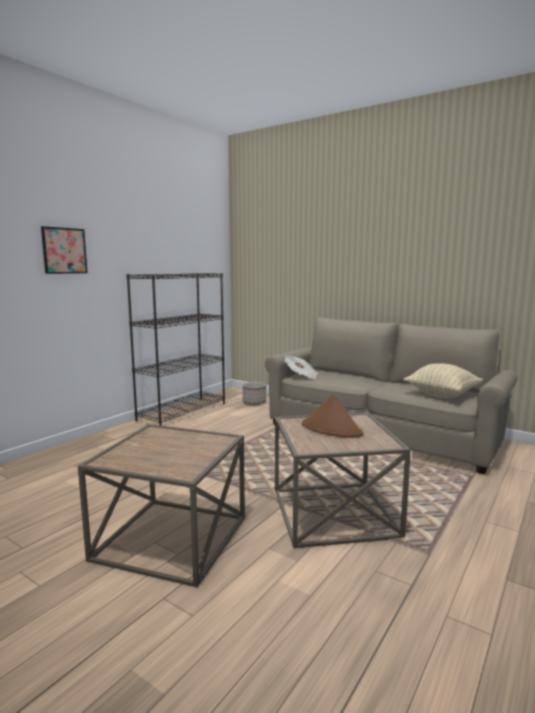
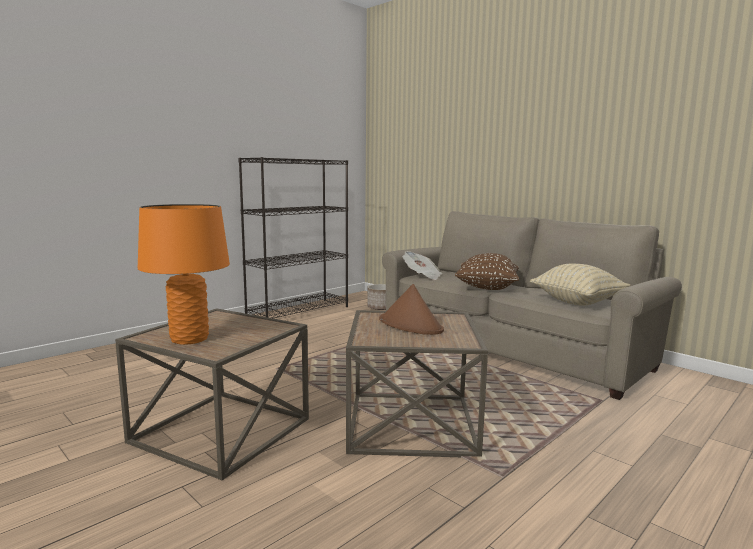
camera: 10 degrees right, 0 degrees up
picture [41,226,88,274] -> none
none -> orange table lamp [138,204,230,345]
none -> brown pillow [455,253,519,290]

